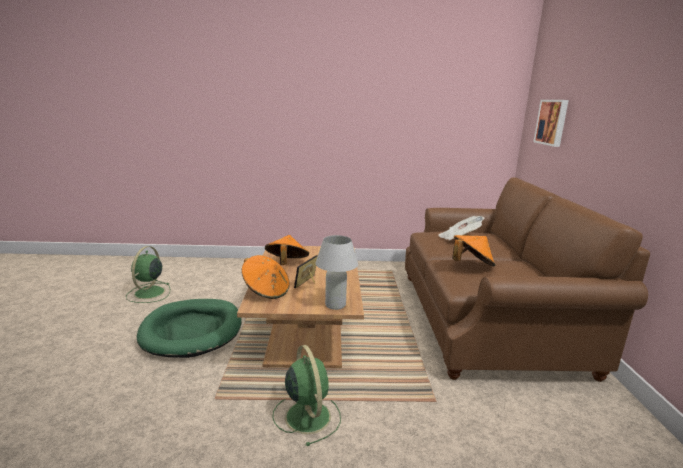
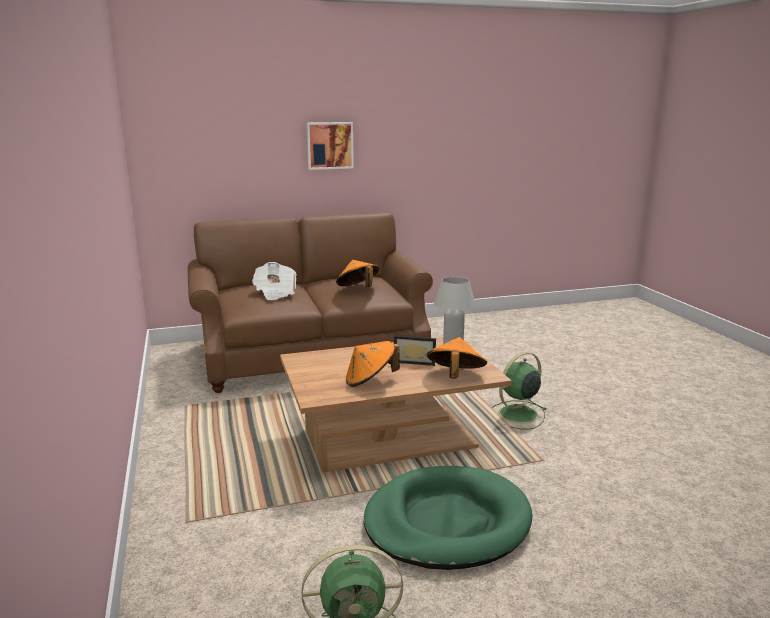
camera: 105 degrees left, 0 degrees up
picture [533,100,569,147] -> picture moved to [306,122,354,170]

